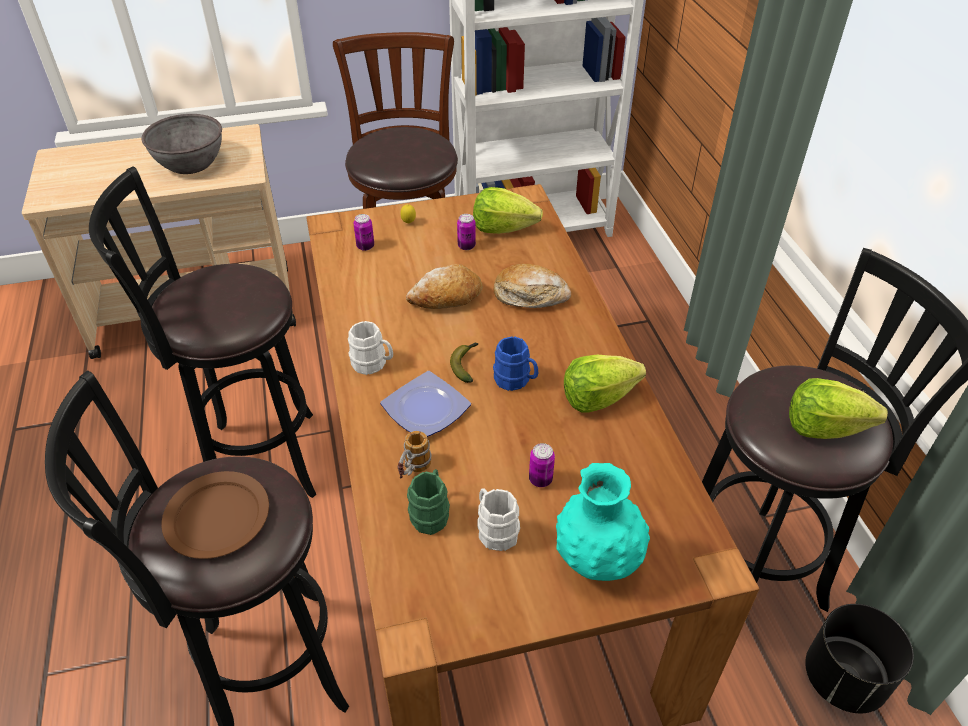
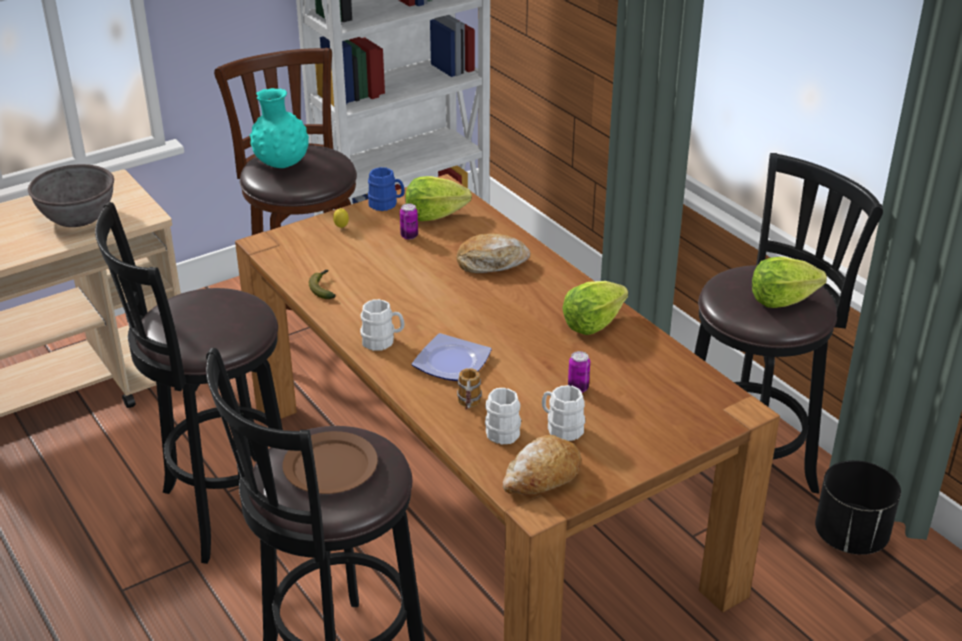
camera: 20 degrees left, 10 degrees down
can [353,214,374,251] -> none
bread [406,264,482,309] -> bread moved to [503,435,581,495]
green mug [407,469,450,535] -> white mug [485,388,521,445]
banana [450,343,478,383] -> banana moved to [309,270,336,299]
blue mug [493,336,538,391] -> blue mug moved to [367,167,405,211]
turquoise vase [556,463,650,581] -> turquoise vase moved to [250,88,309,168]

